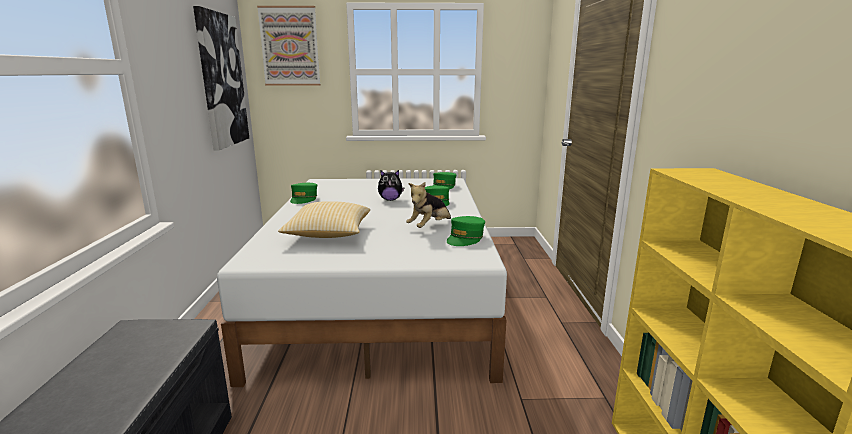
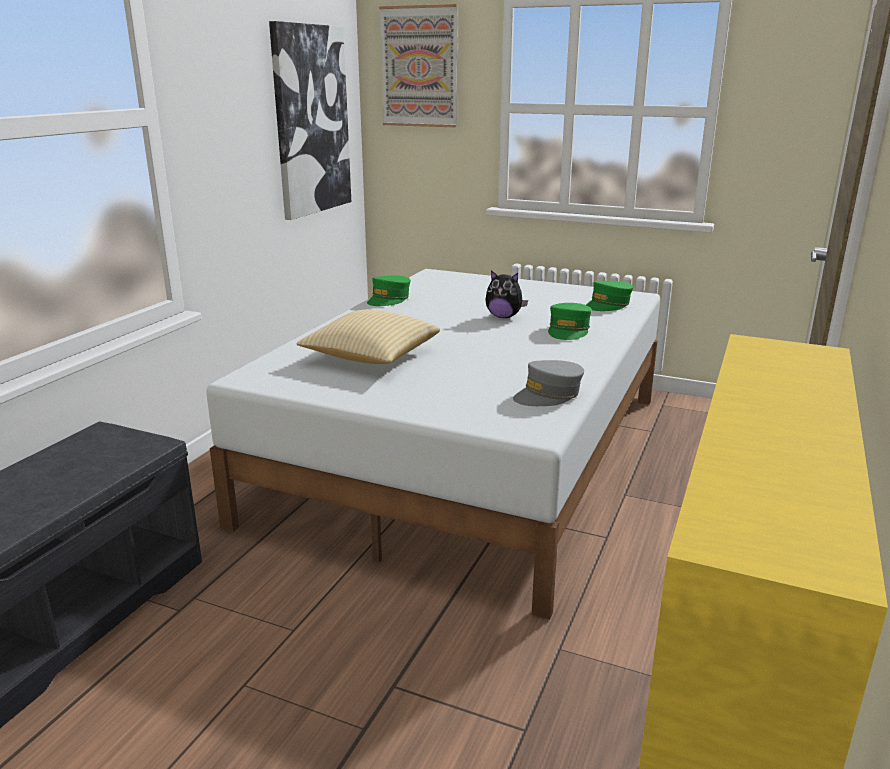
camera: 25 degrees right, 5 degrees up
plush toy [406,182,451,228] -> none
green cap [447,216,485,246] -> grey cap [513,360,584,406]

